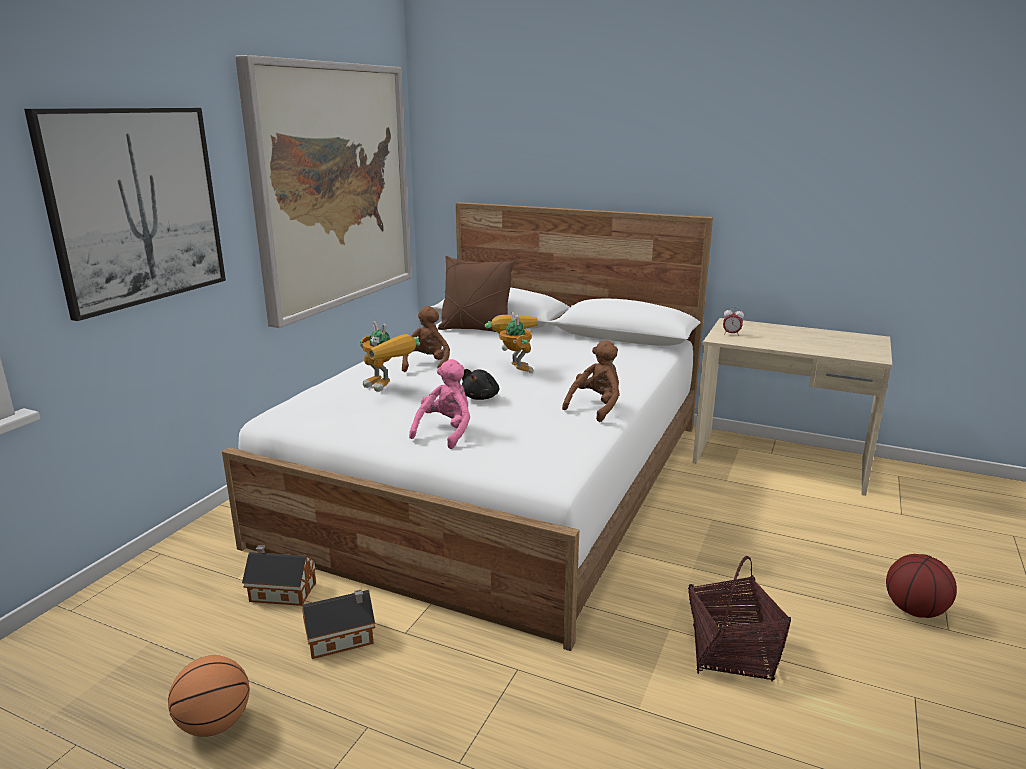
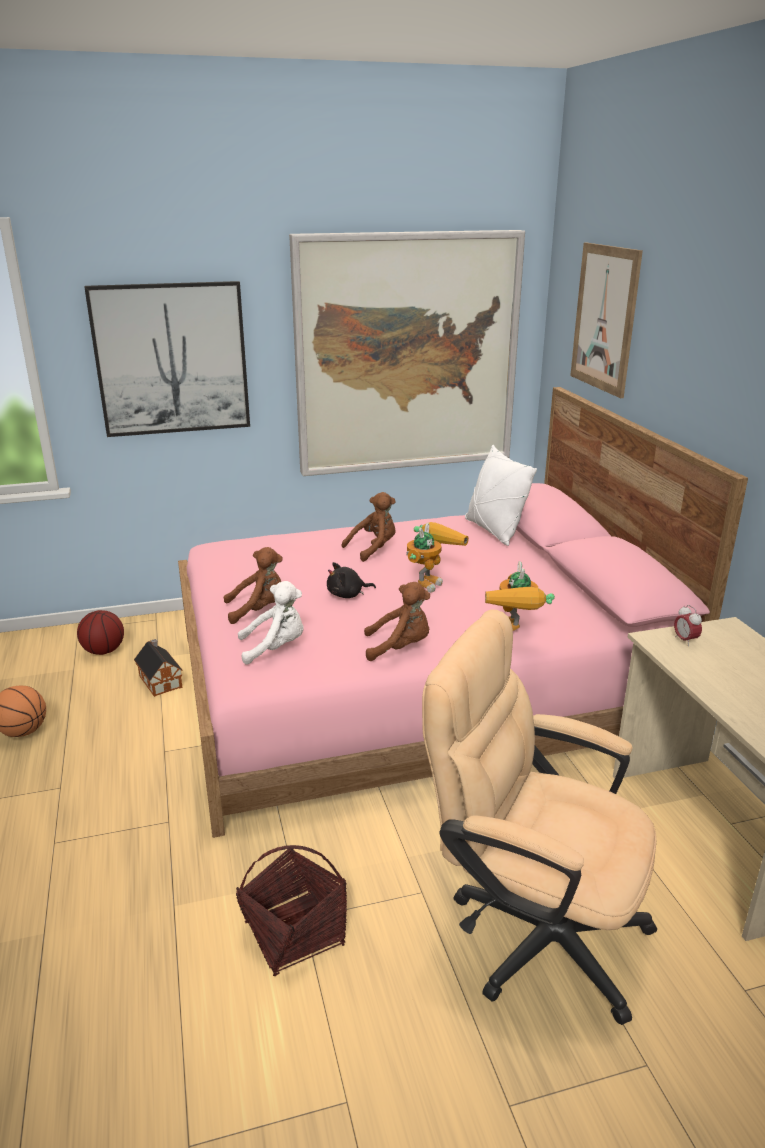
camera: 50 degrees right, 5 degrees up
white bed [222,202,713,651] -> pink bed [178,387,748,838]
toy house [302,589,375,659] -> none
toy robot [360,321,420,392] -> toy robot moved to [485,561,555,631]
pink plush toy [409,359,470,449] -> brown plush toy [224,547,283,624]
brown pillow [438,256,515,332] -> white pillow [465,445,537,546]
basketball [886,554,957,618] -> basketball moved to [77,610,124,655]
none -> white plush toy [238,581,304,665]
none -> beige office chair [422,609,657,1025]
none -> picture [570,243,643,398]

